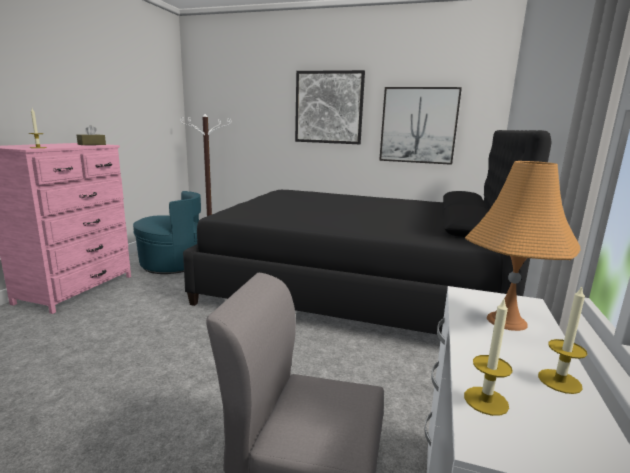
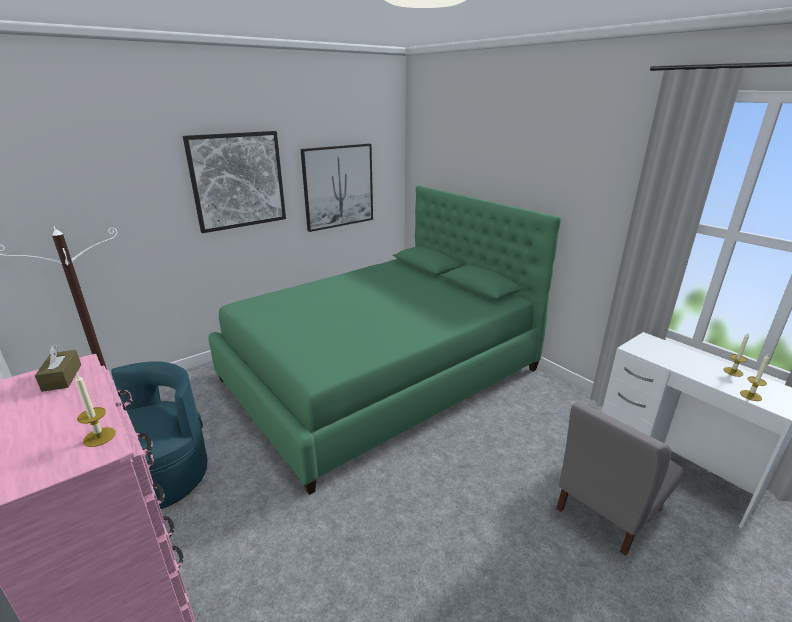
camera: 55 degrees left, 10 degrees up
black bed [183,130,552,334] -> green bed [209,185,561,495]
orange table lamp [465,161,581,331] -> none

